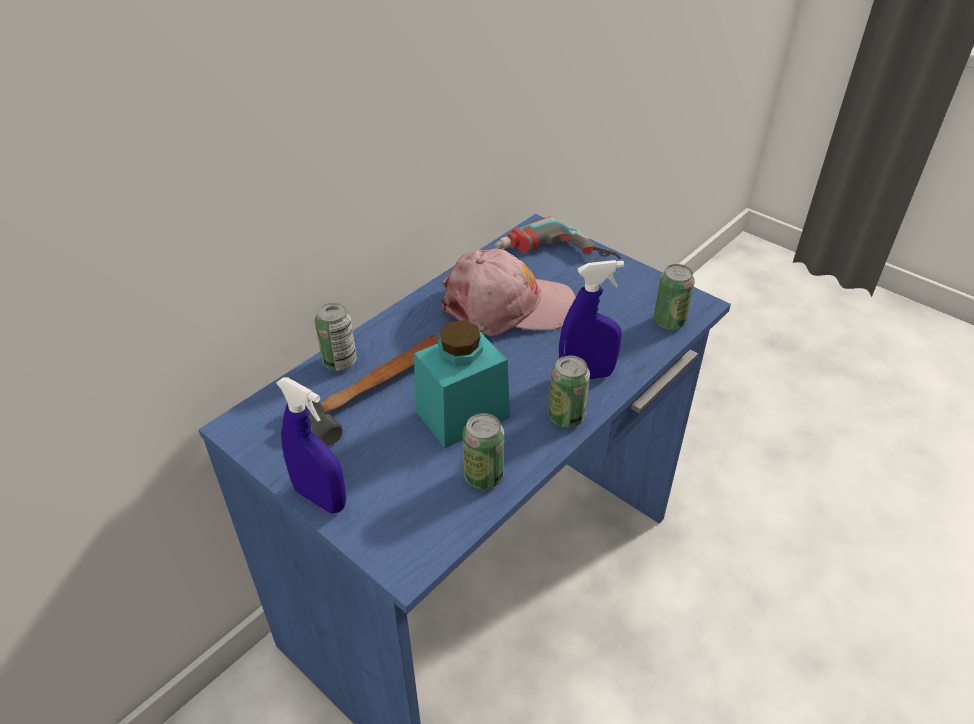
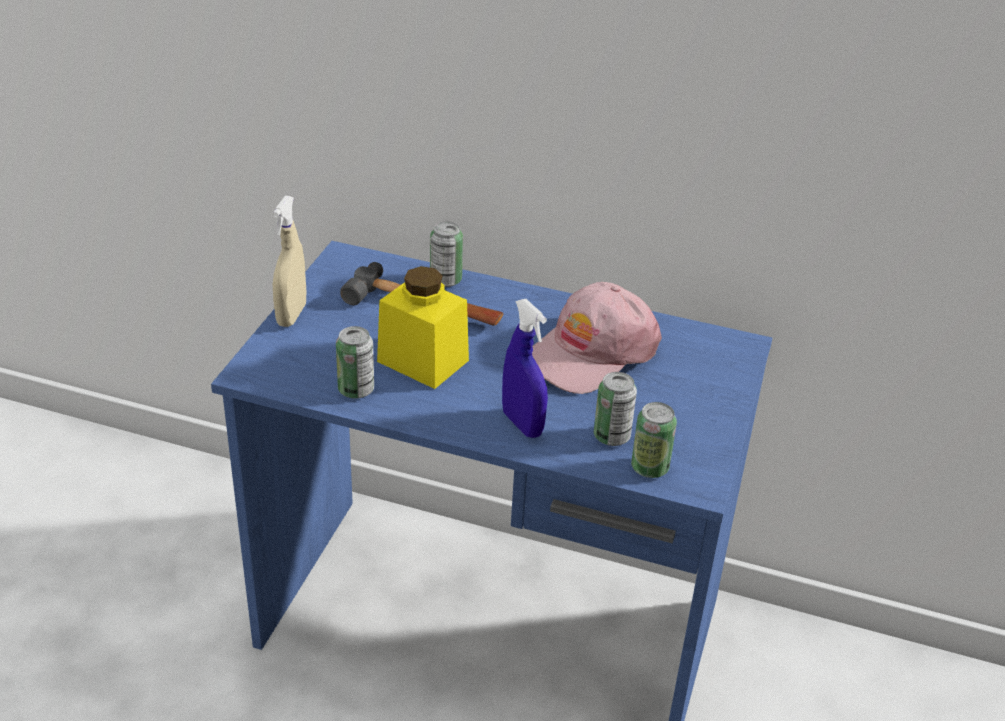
camera: 65 degrees right, 5 degrees down
blue spray bottle [276,377,346,514] -> beige spray bottle [273,196,306,327]
turquoise jar [414,320,510,448] -> yellow jar [377,266,469,389]
pink cap [441,249,576,336] -> pink cap turned 75 degrees clockwise [532,282,662,394]
power drill [495,216,621,259] -> none
can [548,355,590,428] -> can moved to [594,372,637,446]

